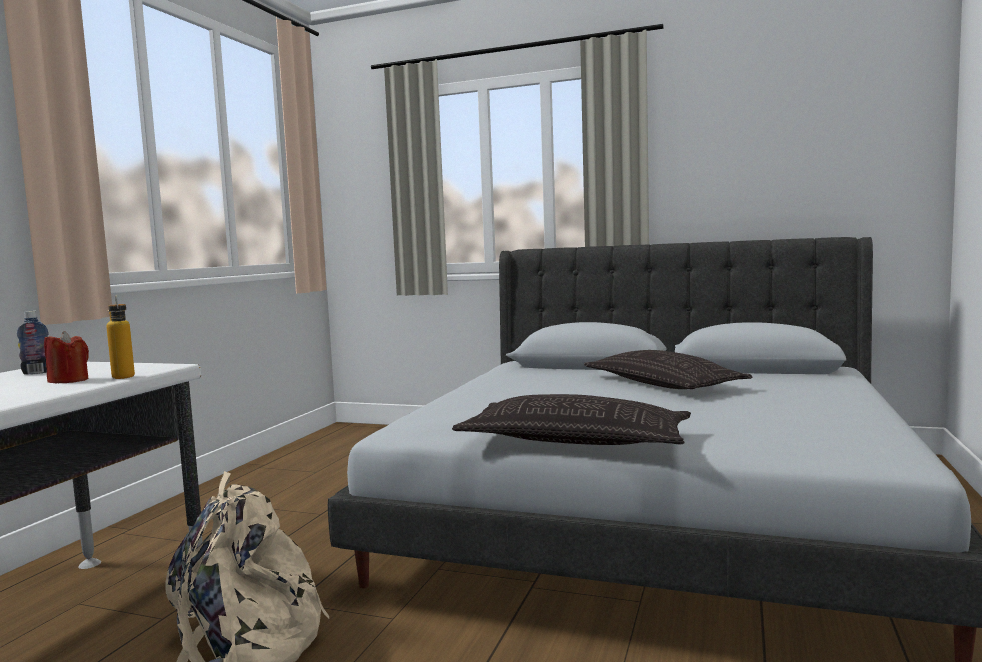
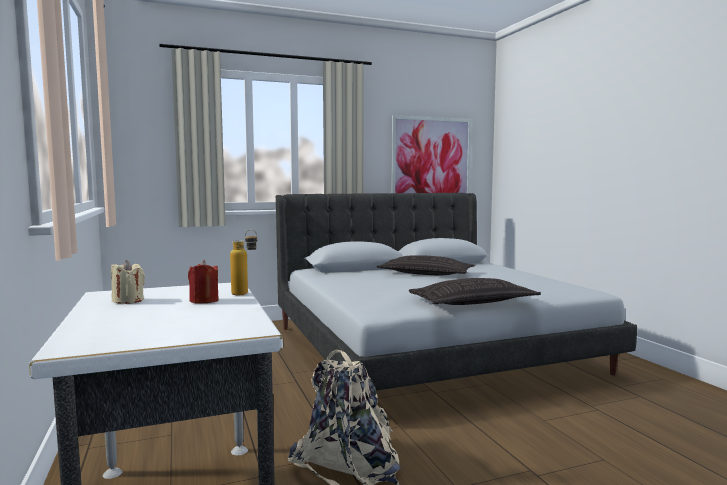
camera: 40 degrees left, 0 degrees up
bottle [17,311,49,374] -> beige candle [111,260,145,304]
none -> picture [391,115,472,194]

